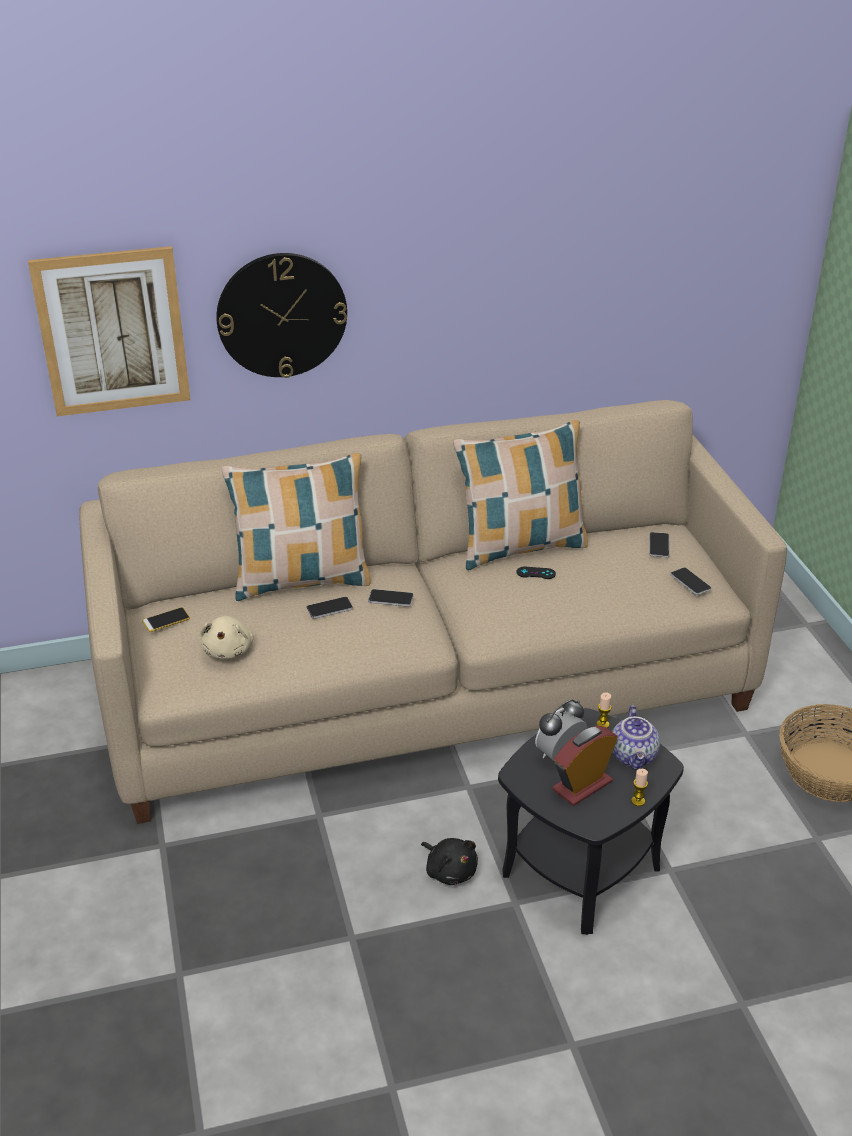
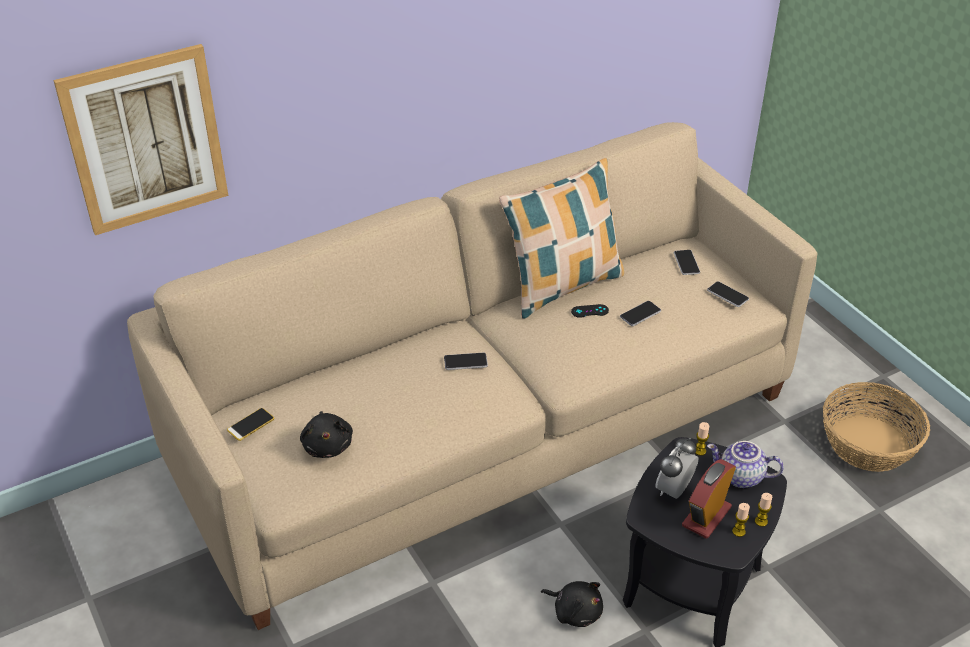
camera: 15 degrees left, 5 degrees up
beige plush toy [200,616,254,659] -> black plush toy [300,411,353,458]
wall clock [216,253,347,378] -> none
pillow [222,453,371,601] -> none
phone [306,597,353,619] -> phone moved to [620,301,661,326]
teapot [612,705,660,770] -> teapot turned 120 degrees clockwise [707,441,784,488]
none -> candle [732,503,750,537]

